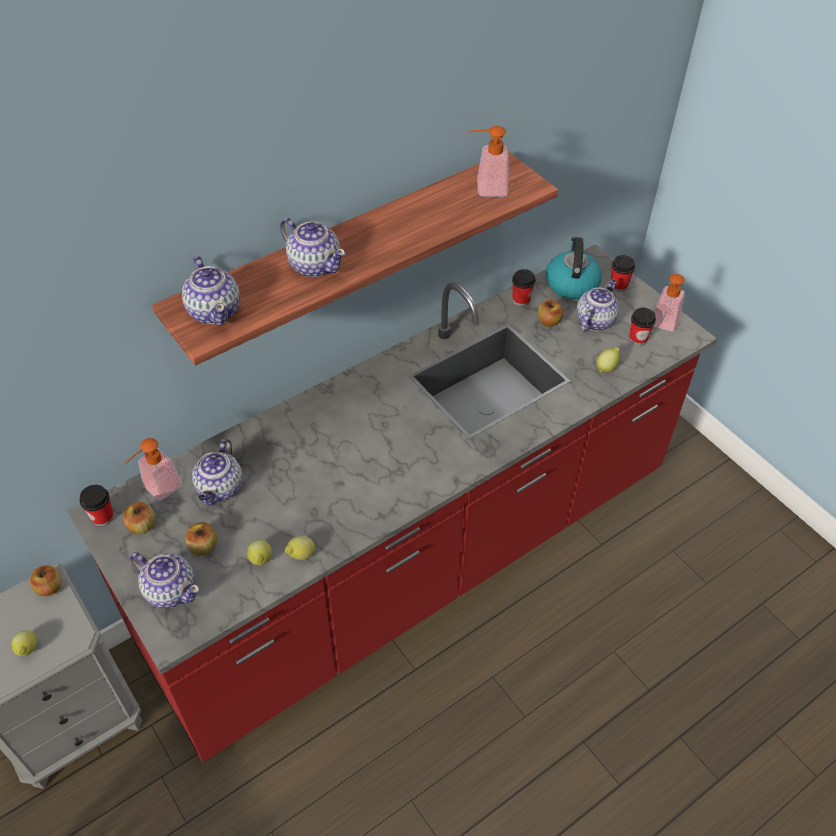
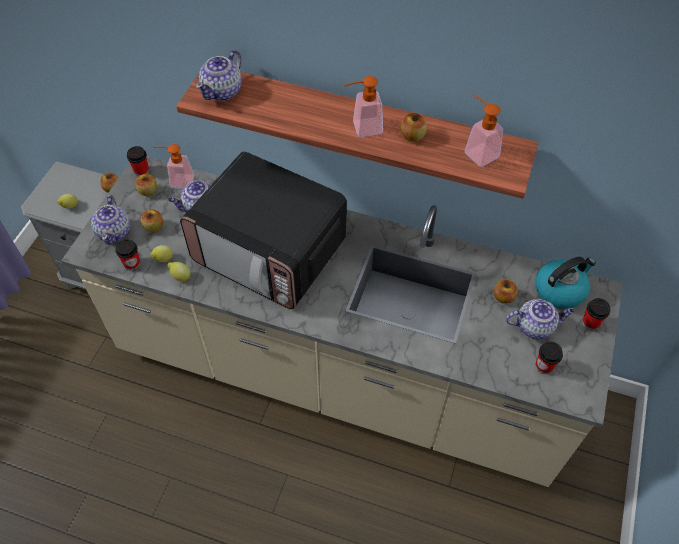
camera: 55 degrees right, 5 degrees up
red counter [67,244,717,762] -> beige counter [61,157,623,487]
teapot [280,218,345,277] -> none
cup [512,269,536,306] -> cup moved to [115,239,140,271]
lemon [596,347,620,373] -> none
soap dispenser [654,274,685,332] -> soap dispenser moved to [344,76,383,137]
none -> microwave [180,151,347,309]
none -> apple [401,113,427,142]

